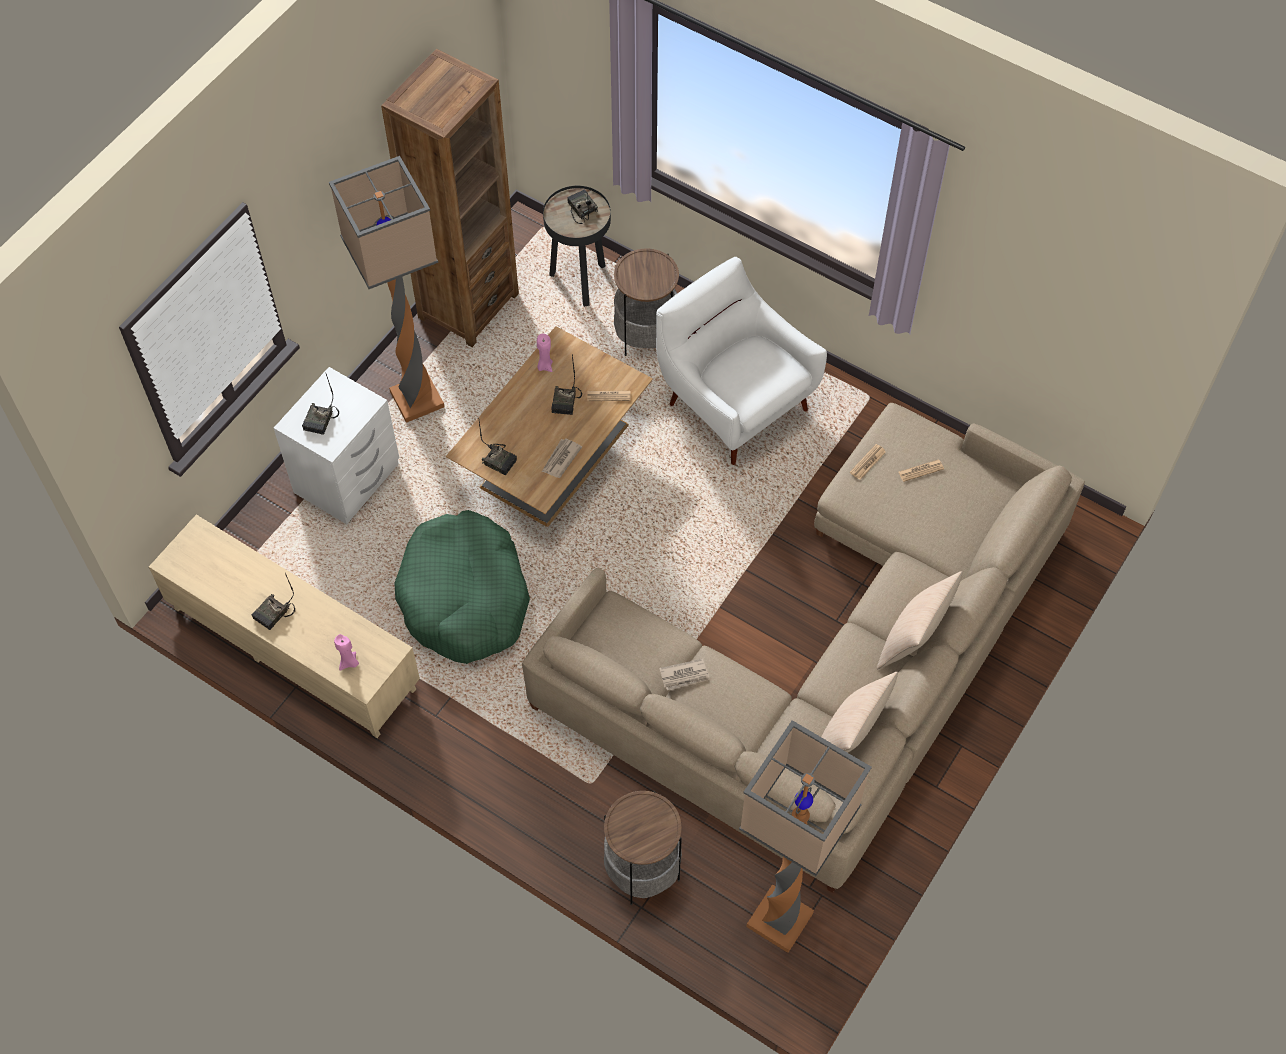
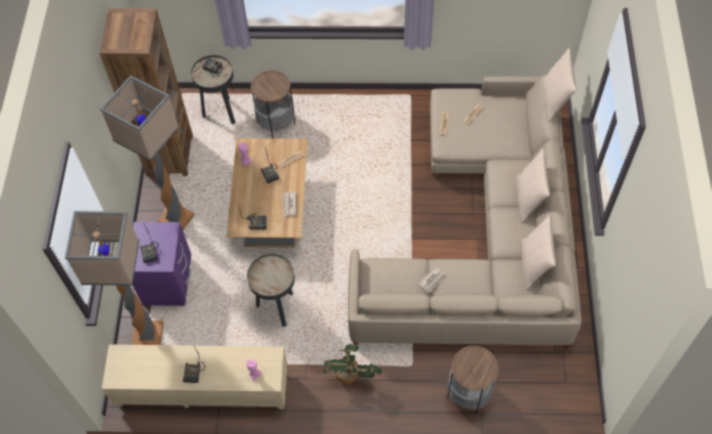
camera: 30 degrees left, 0 degrees up
white nightstand [274,367,399,524] -> purple nightstand [133,222,191,306]
green dog bed [394,510,530,664] -> black side table [247,254,295,327]
white armchair [656,257,827,465] -> none
floor lamp [739,720,872,953] -> floor lamp moved to [65,211,164,345]
none -> potted plant [323,344,382,384]
none -> beige pillow [542,48,577,122]

